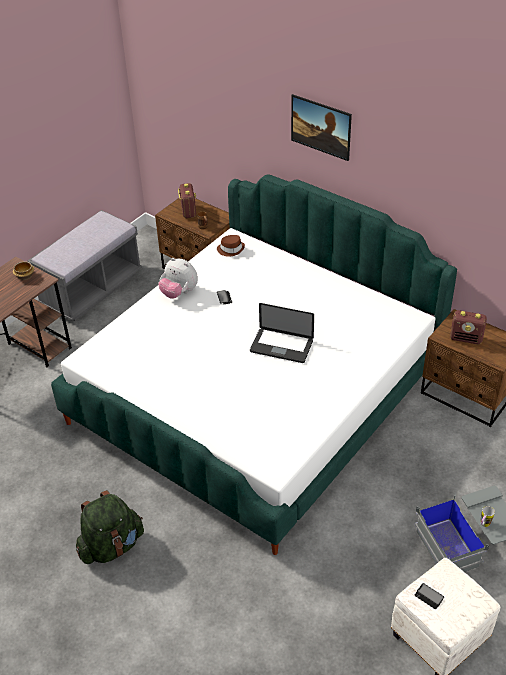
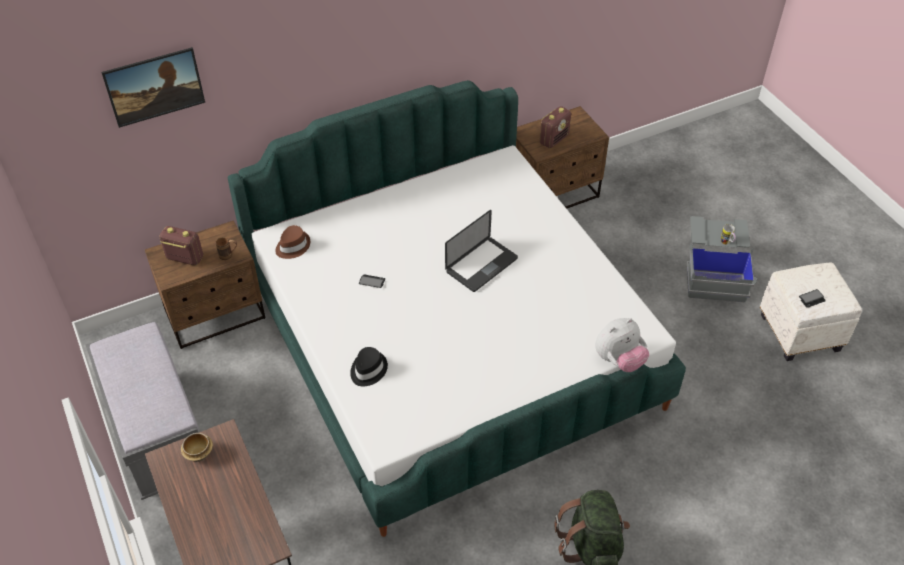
camera: 65 degrees left, 5 degrees up
plush toy [158,258,198,299] -> plush toy moved to [595,318,649,372]
picture [291,94,352,161] -> picture moved to [101,47,205,128]
none -> black hat [350,347,388,386]

